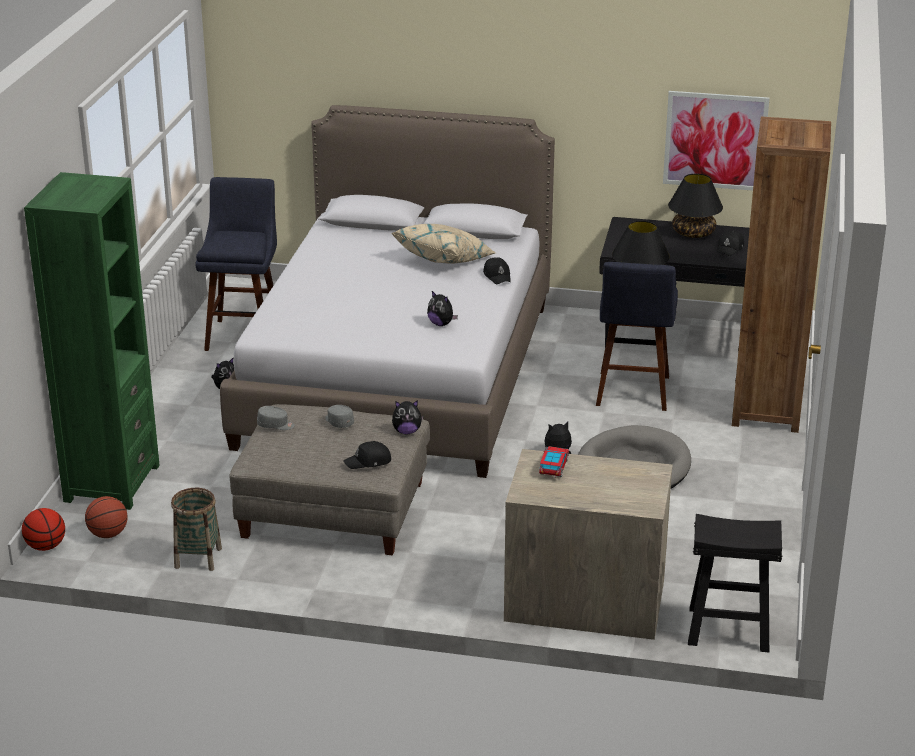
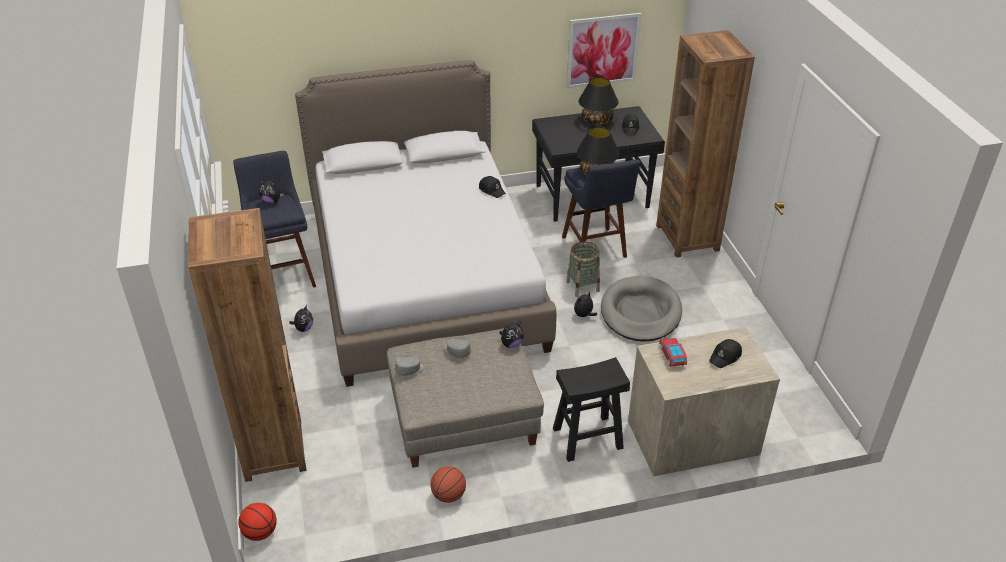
camera: 25 degrees left, 10 degrees up
green bookcase [24,172,160,510] -> brown bookcase [188,208,307,482]
basketball [85,496,128,538] -> basketball moved to [431,466,466,503]
basket [171,488,222,571] -> basket moved to [566,242,600,297]
black cap [343,441,391,469] -> black cap moved to [709,339,742,368]
beige pillow [392,224,495,263] -> none
plush toy [427,291,458,326] -> plush toy moved to [259,180,284,204]
black stool [688,514,782,652] -> black stool moved to [553,357,630,462]

